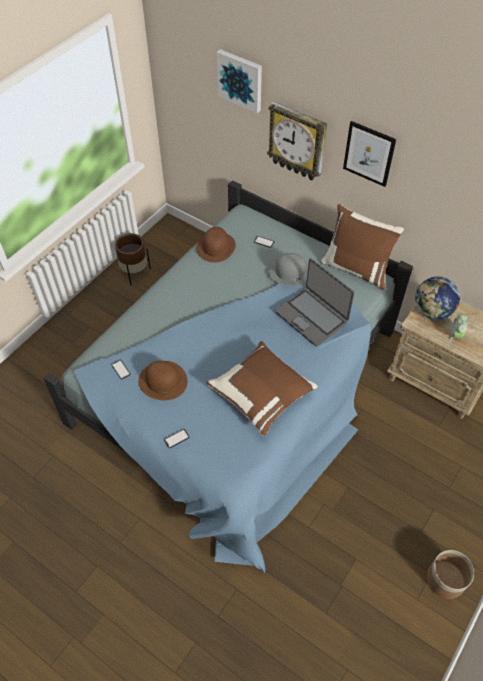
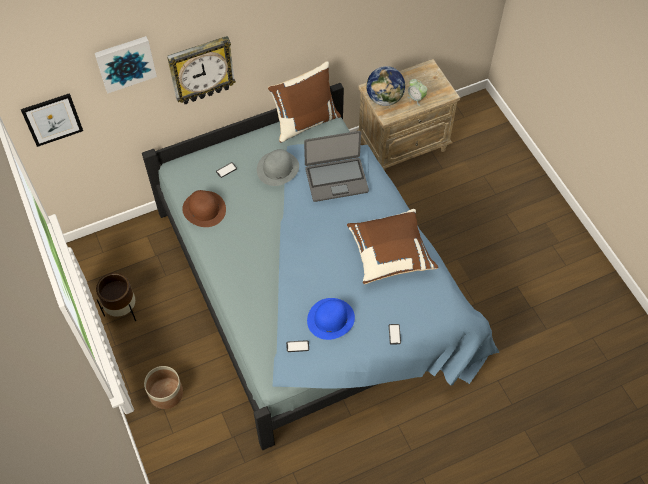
camera: 60 degrees left, 5 degrees up
brown hat [138,361,188,400] -> blue hat [307,298,355,340]
picture [343,121,396,187] -> picture moved to [21,93,83,147]
planter [427,550,474,599] -> planter moved to [144,366,183,409]

